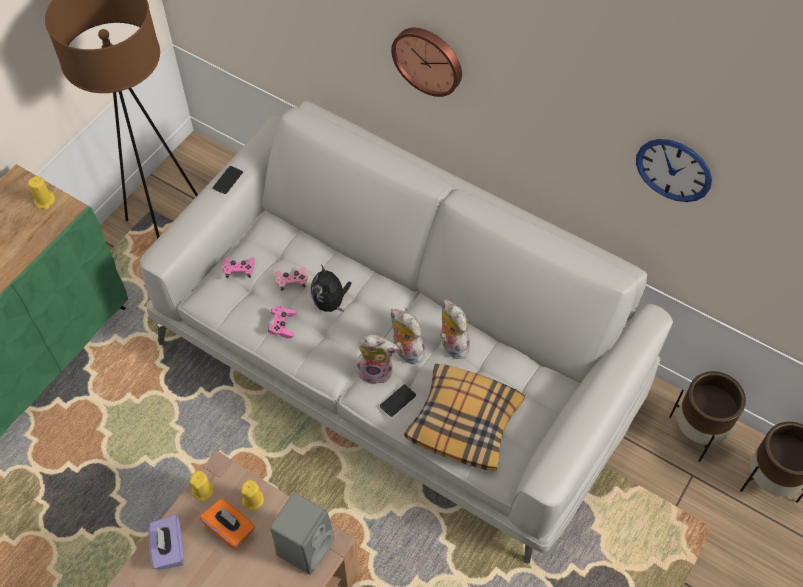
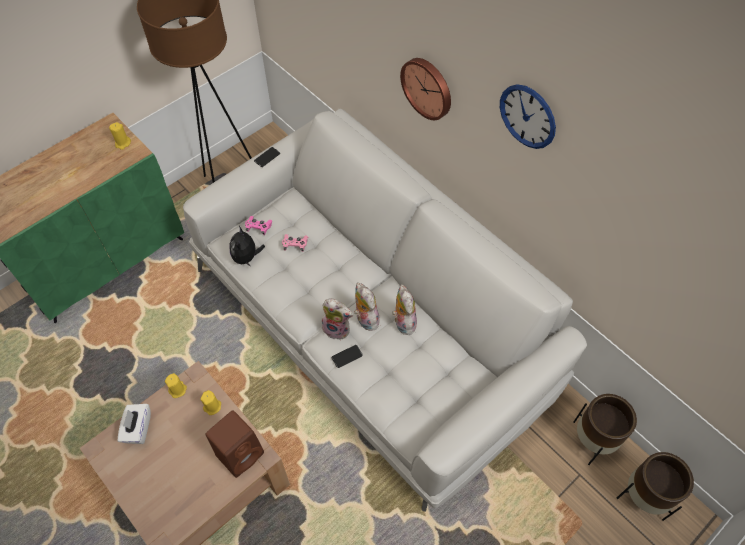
camera: 15 degrees right, 0 degrees up
purple tissue box [149,515,184,570] -> white tissue box [118,404,151,444]
orange tissue box [200,499,255,550] -> none
pink game controller [268,305,297,338] -> none
grey speaker [270,493,334,574] -> brown speaker [206,411,264,478]
plush toy [311,265,351,312] -> plush toy moved to [229,226,265,267]
pillow [404,364,525,471] -> none
wall clock [636,139,712,202] -> wall clock moved to [500,84,556,149]

